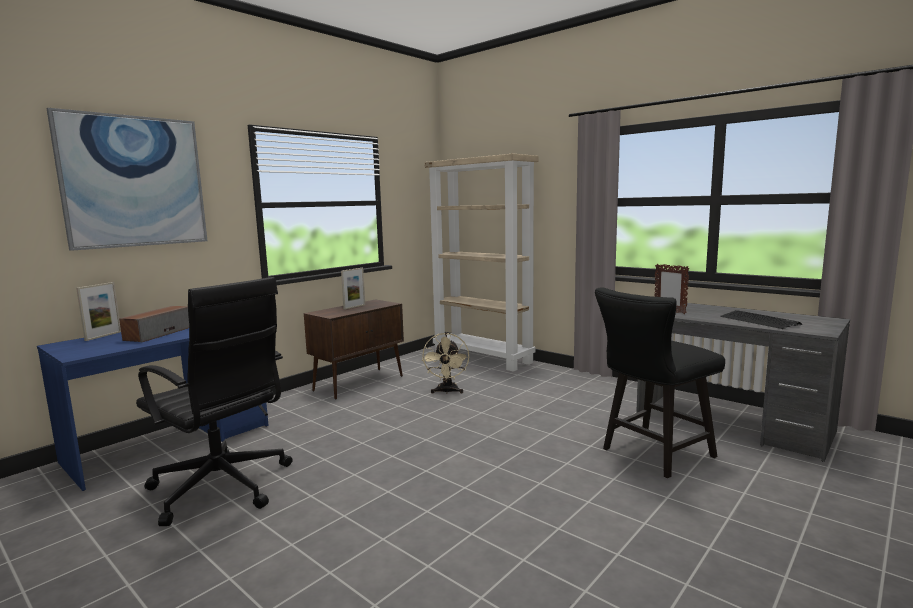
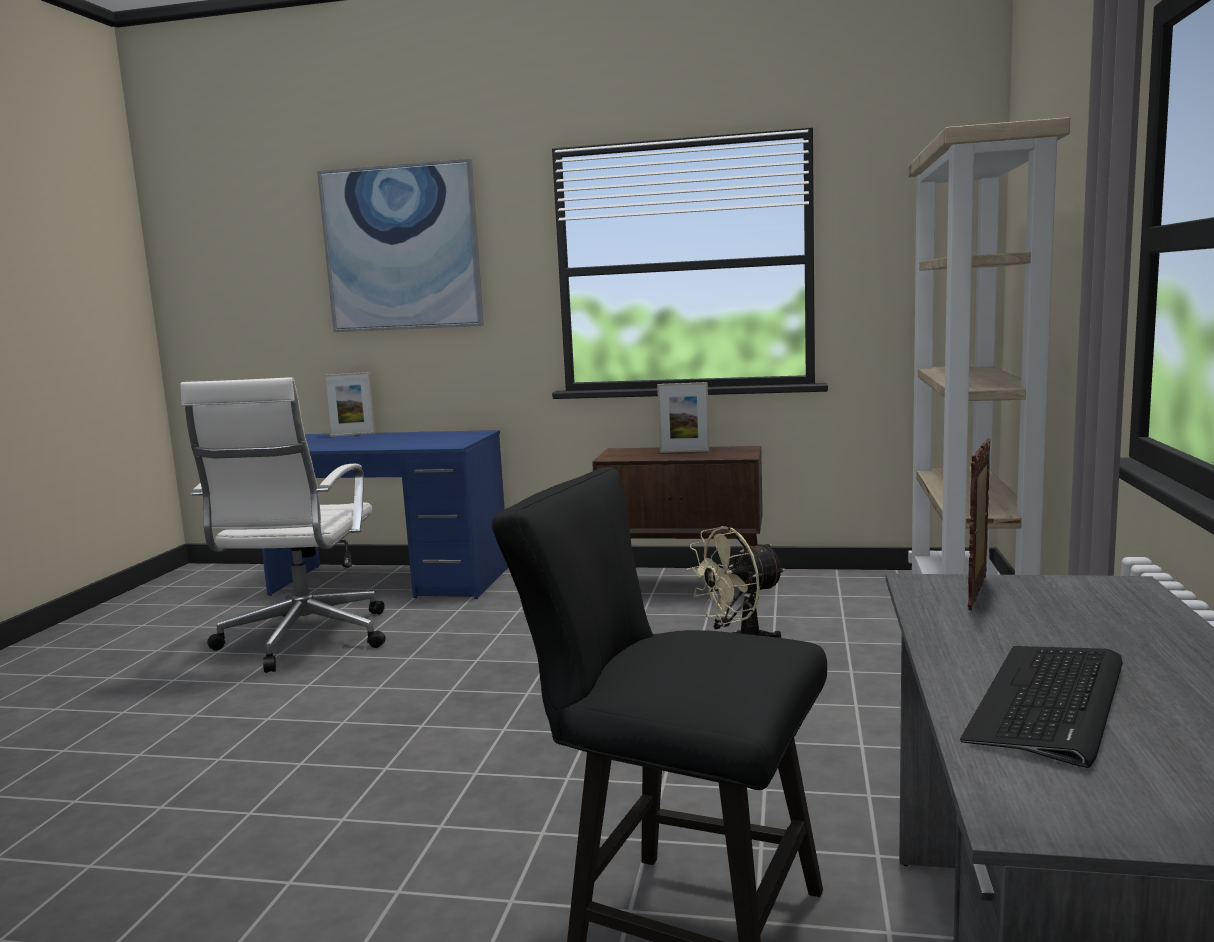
camera: 60 degrees right, 0 degrees up
speaker [119,306,189,343] -> none
black office chair [136,277,292,526] -> white office chair [180,377,386,673]

